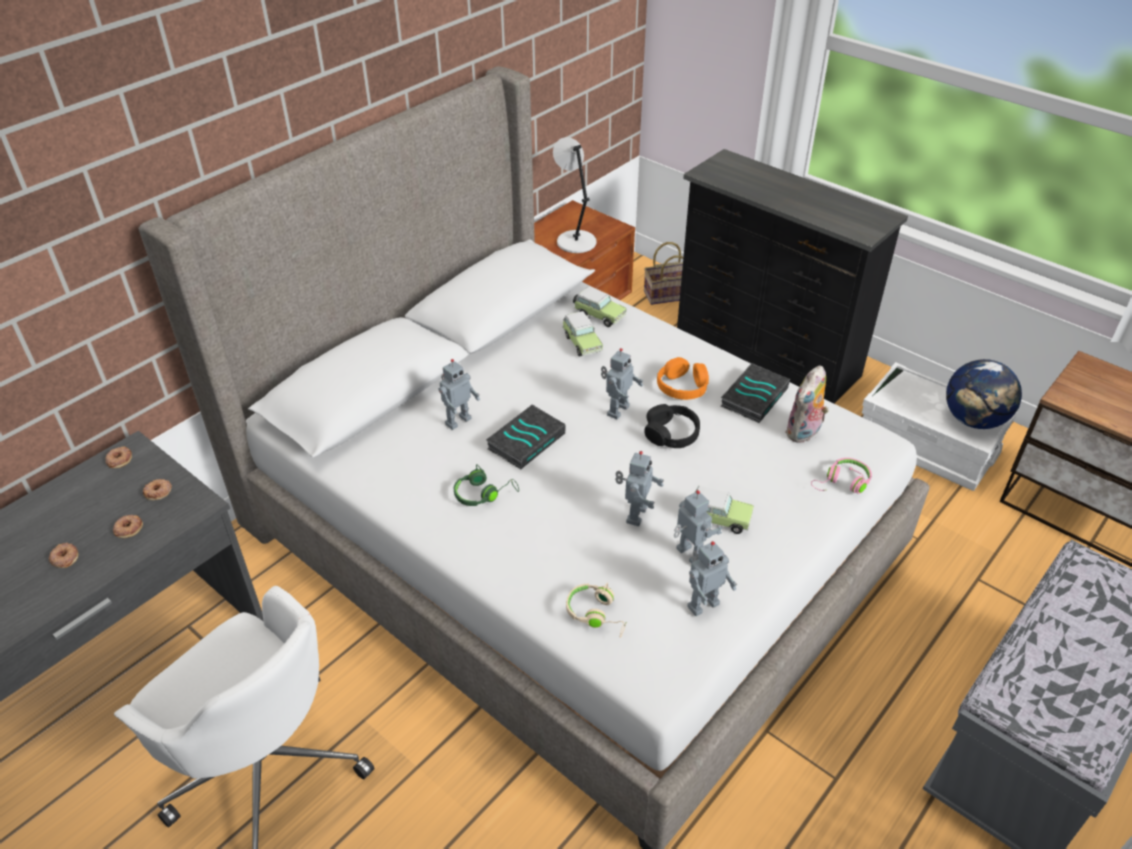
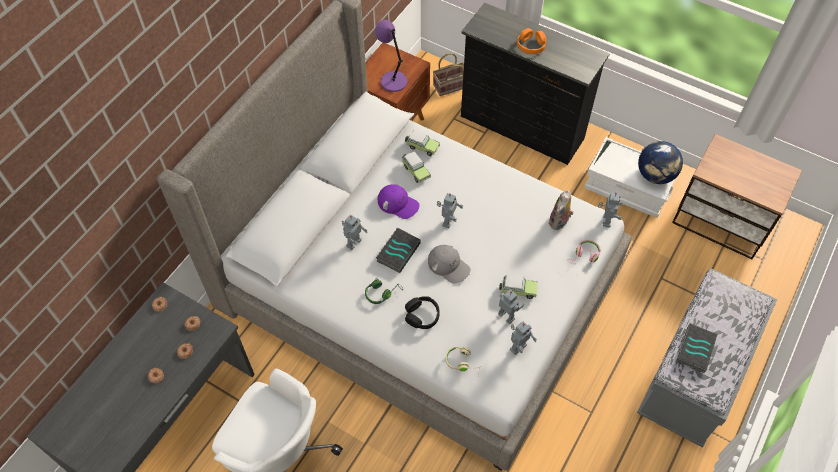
camera: 10 degrees left, 15 degrees up
grey table lamp [553,137,597,253] -> purple table lamp [375,20,407,92]
toy robot [615,451,664,526] -> toy robot moved to [598,193,623,227]
black headphones [644,404,700,448] -> black headphones moved to [405,296,440,329]
orange headphones [657,357,709,400] -> orange headphones moved to [517,28,546,54]
book [721,363,790,423] -> book moved to [676,323,717,373]
none -> purple cap [378,184,420,219]
none -> grey cap [428,245,471,284]

